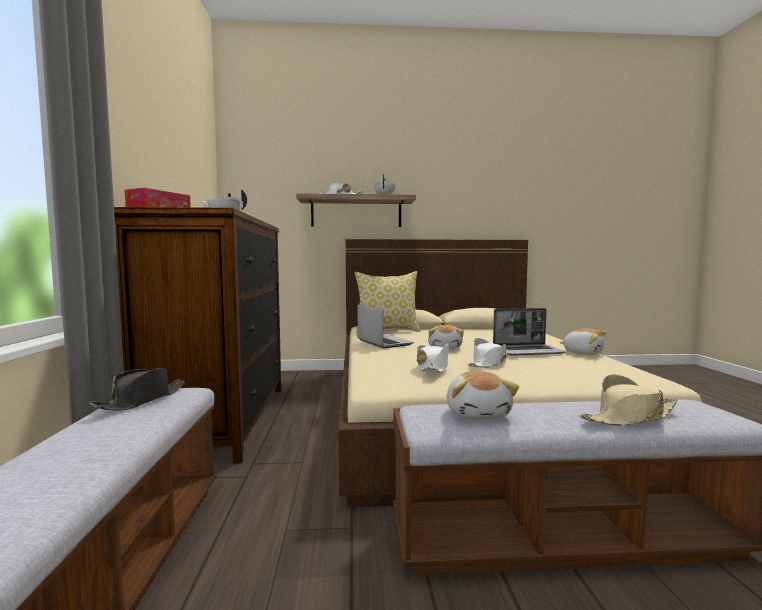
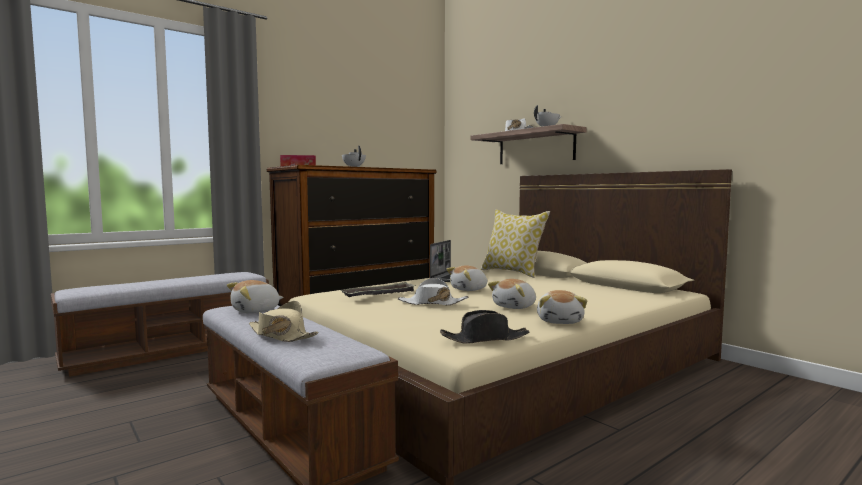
camera: 55 degrees right, 0 degrees up
black hat [90,368,185,411] -> black hat moved to [440,310,529,344]
white hat [417,343,449,373] -> tray [341,282,416,297]
laptop [493,308,566,356] -> plush toy [488,279,536,309]

